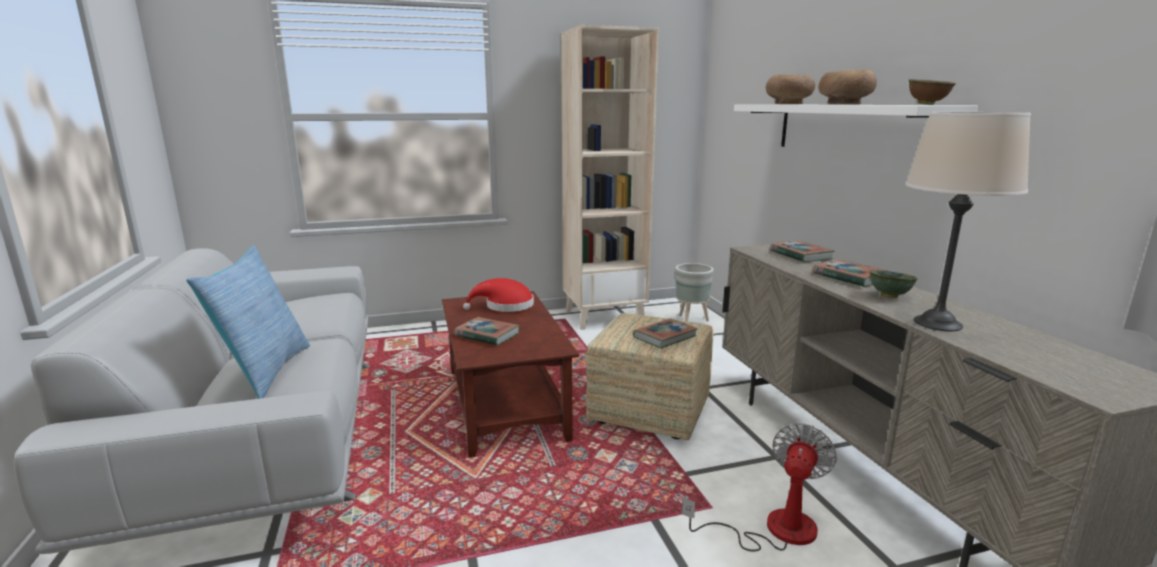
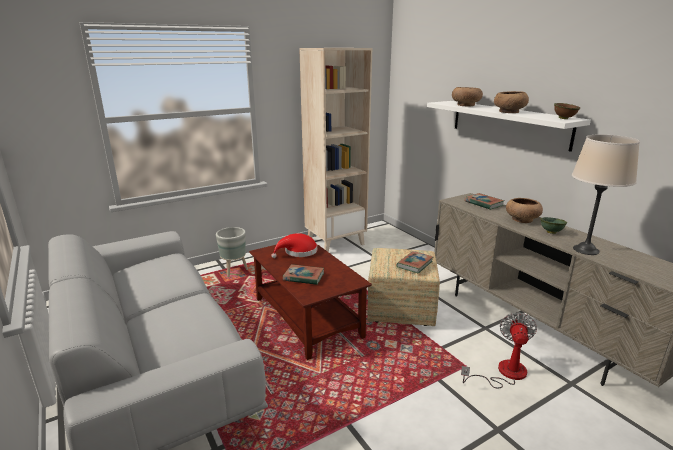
camera: 15 degrees left, 5 degrees up
pillow [186,245,310,399] -> none
grey planter [675,263,714,322] -> grey planter moved to [216,227,248,277]
book [812,259,891,287] -> brown bowl [506,198,543,223]

